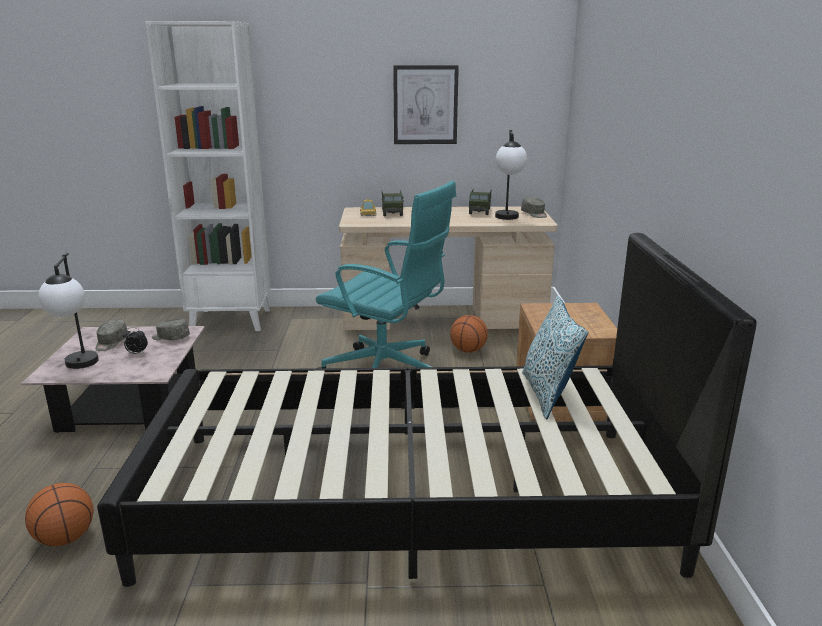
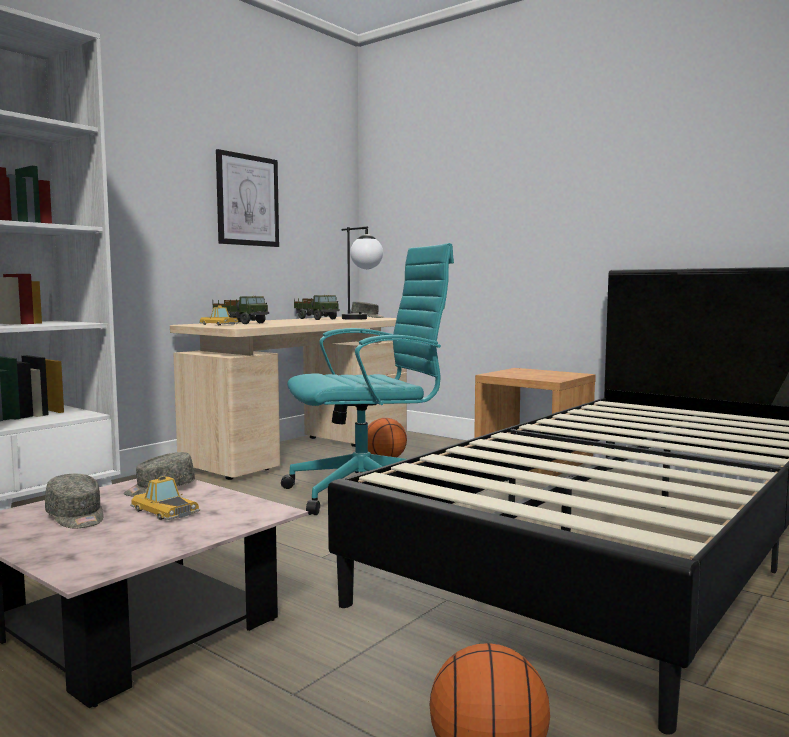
camera: 50 degrees left, 15 degrees down
table lamp [38,253,99,369] -> none
alarm clock [123,328,148,354] -> toy car [130,476,200,520]
pillow [522,296,588,419] -> none

